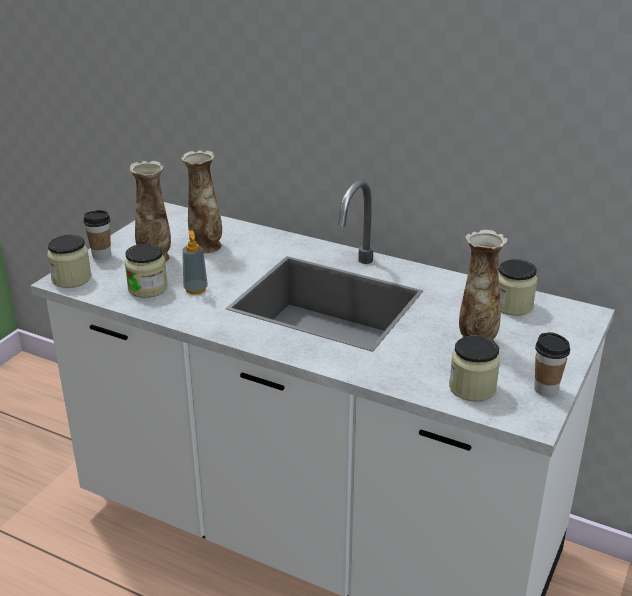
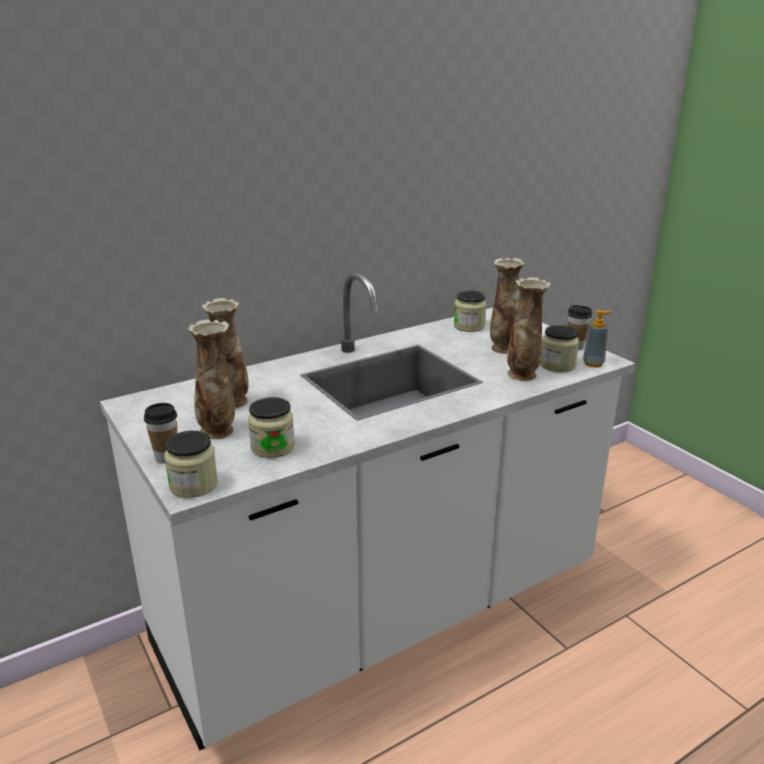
camera: 60 degrees left, 5 degrees down
soap dispenser [182,231,208,295] -> soap dispenser moved to [583,310,613,367]
none -> vase [507,277,551,381]

